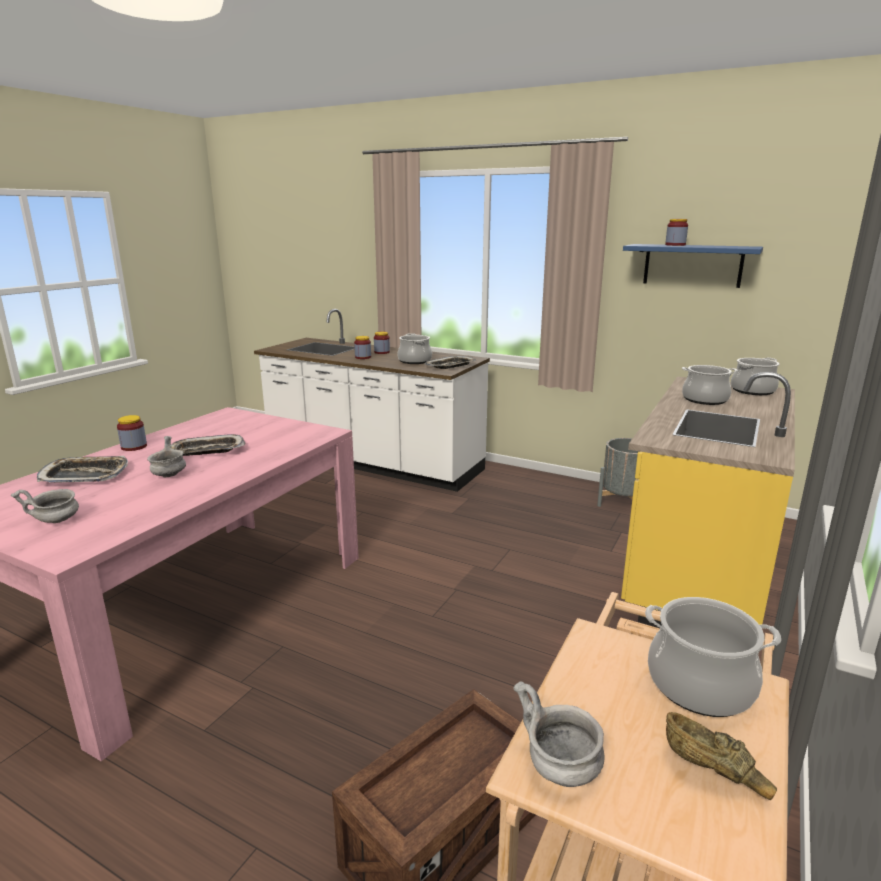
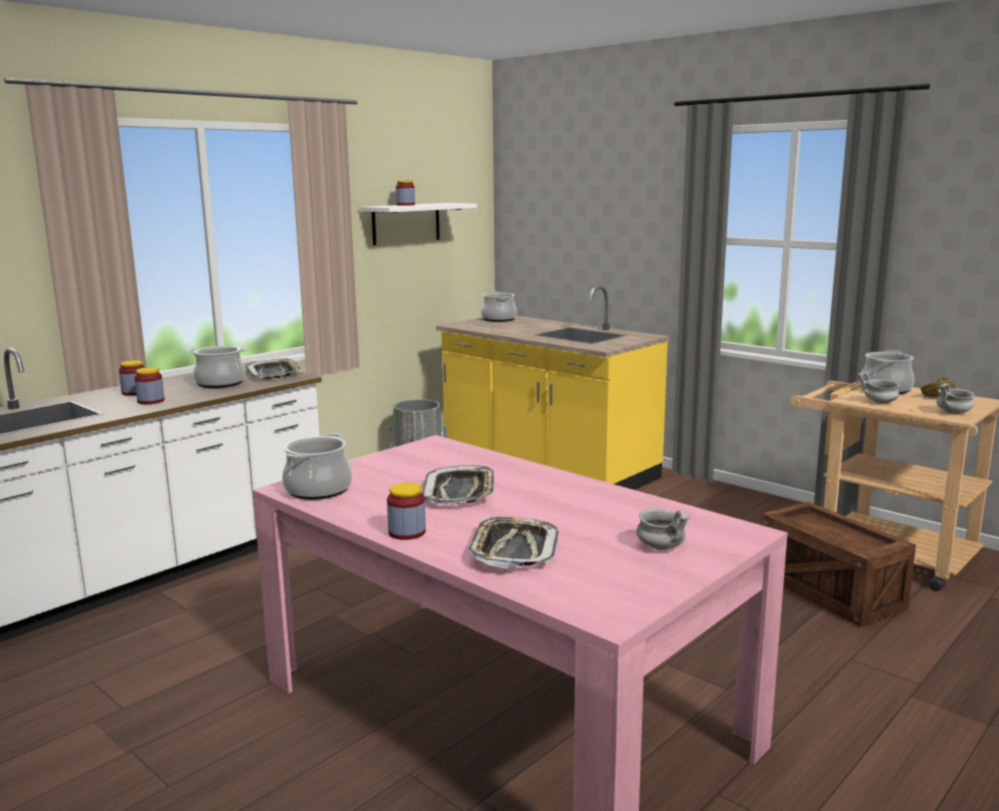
camera: 75 degrees left, 5 degrees down
grey bowl [147,436,186,477] -> grey bowl moved to [857,372,900,404]
blue shelf [623,244,763,288] -> white shelf [360,203,477,245]
cooking pot [682,365,738,405] -> cooking pot moved to [282,433,352,500]

